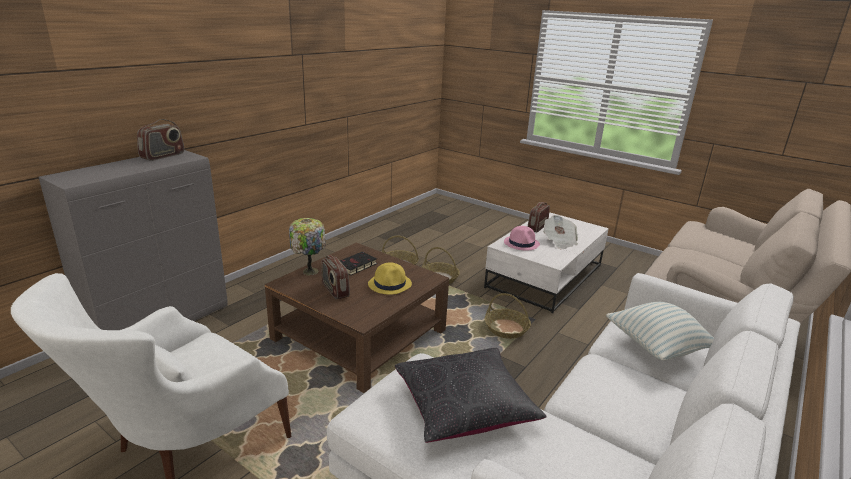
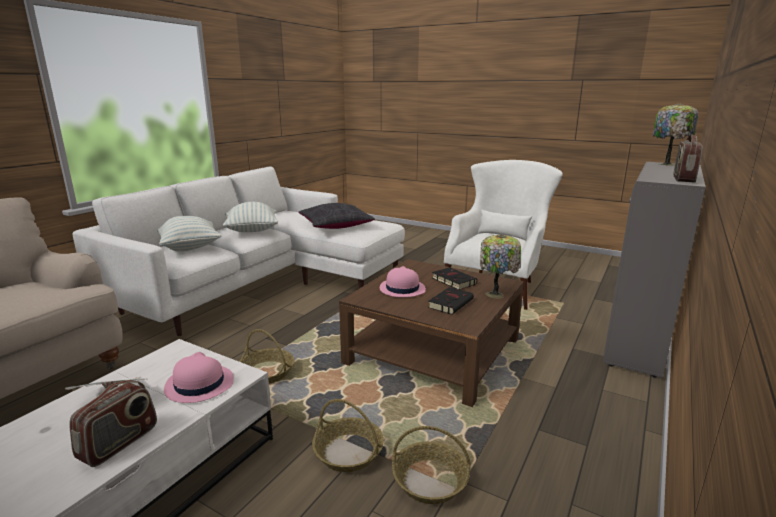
camera: 175 degrees right, 5 degrees down
radio [321,255,350,300] -> black book [432,267,477,290]
yellow hat [368,263,412,295] -> pink hat [380,266,426,297]
none -> pillow [223,202,278,232]
none -> table lamp [653,103,698,166]

